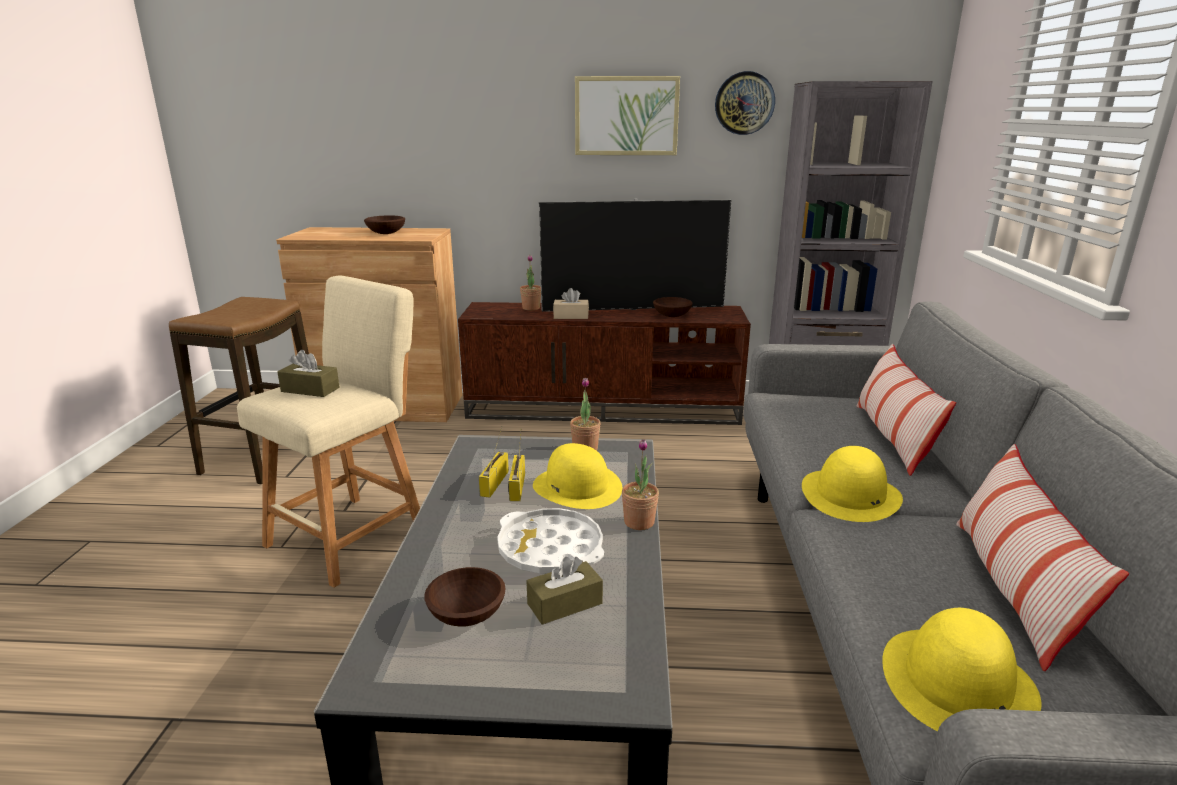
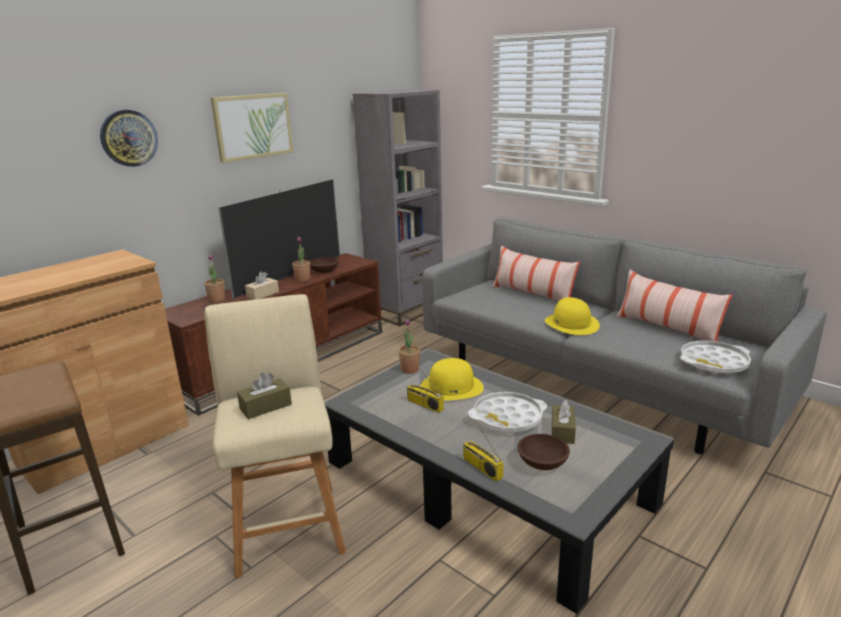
camera: 50 degrees left, 0 degrees up
brown bowl [364,216,405,234] -> none
radio [479,426,509,498] -> radio moved to [463,419,503,482]
potted plant [622,439,659,530] -> potted plant moved to [292,237,310,282]
wall clock [715,71,775,135] -> wall clock moved to [100,110,158,167]
yellow hat [882,608,1041,731] -> white tray [680,341,751,374]

